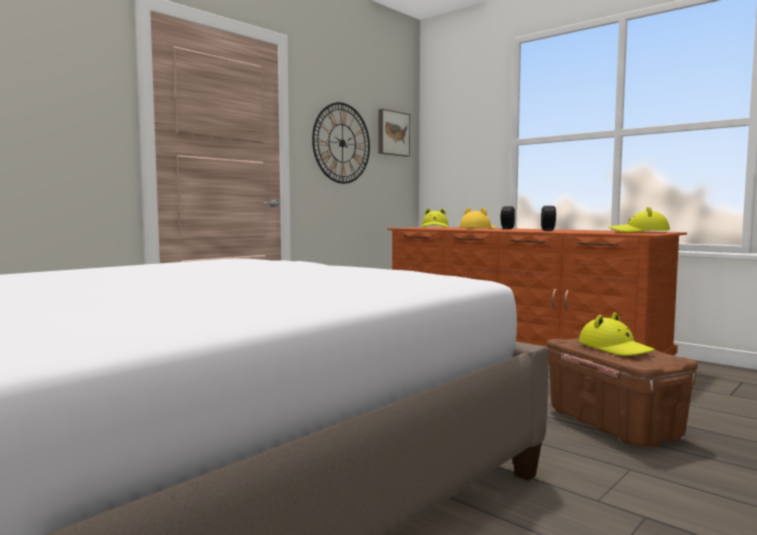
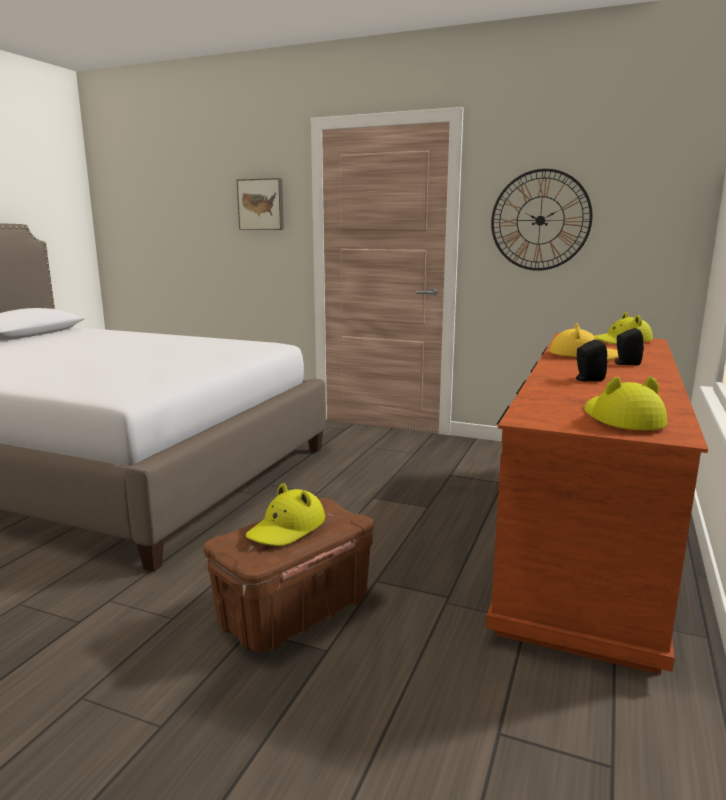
camera: 70 degrees right, 10 degrees up
picture [379,109,410,157] -> picture moved to [237,178,284,230]

